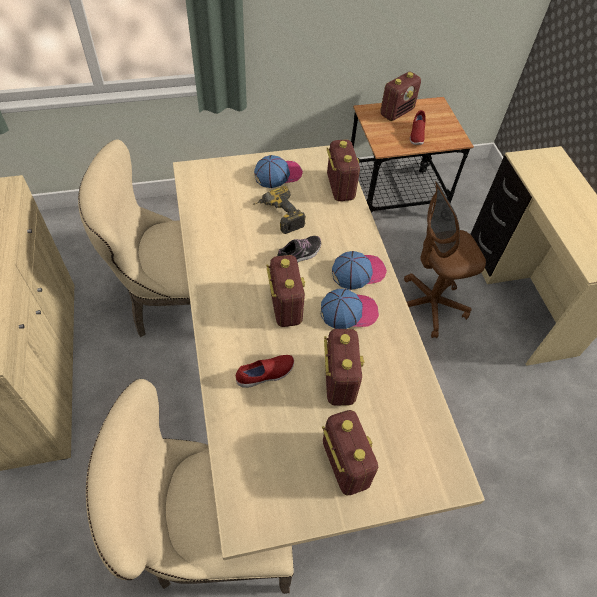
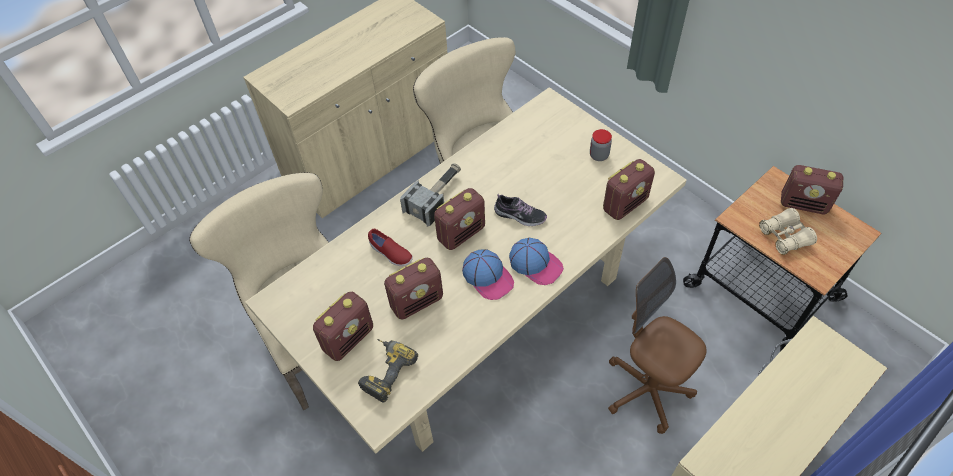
camera: 65 degrees right, 0 degrees up
power drill [253,186,306,234] -> power drill moved to [358,339,418,403]
cap [254,155,303,188] -> jar [590,129,612,161]
red shoe [410,110,426,145] -> beige binoculars [759,208,817,255]
none -> hammer [400,163,461,227]

